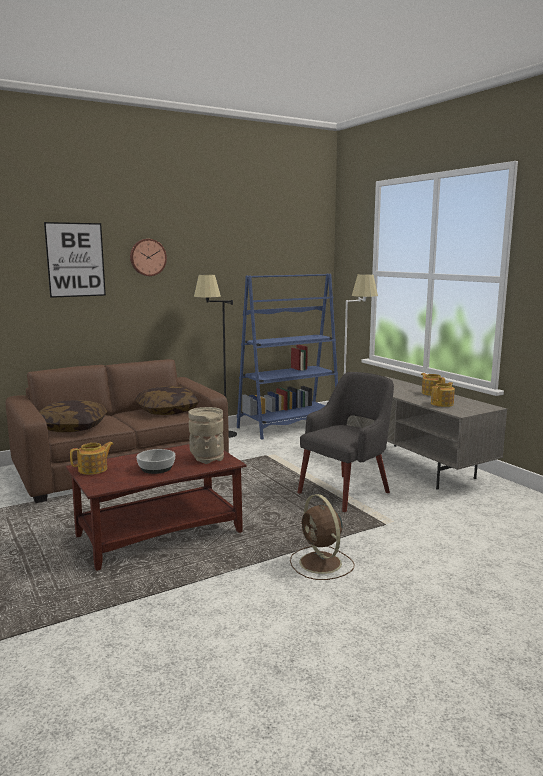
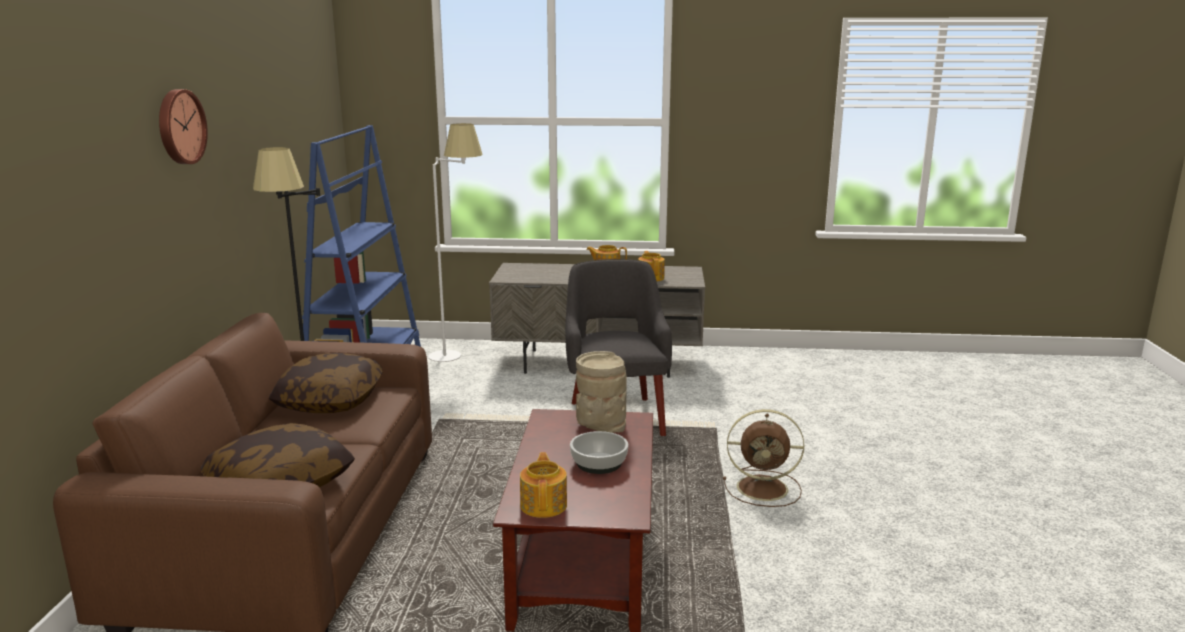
camera: 55 degrees left, 5 degrees up
picture [44,222,106,298] -> none

